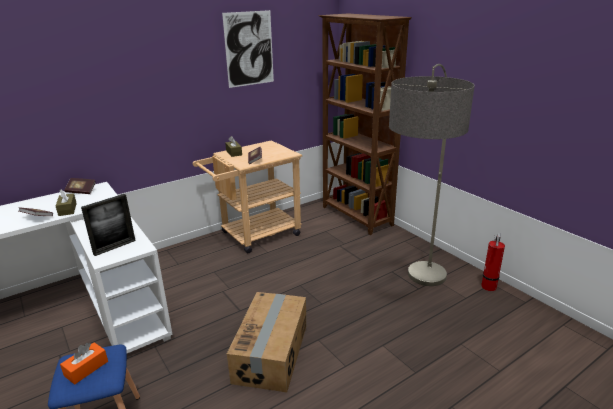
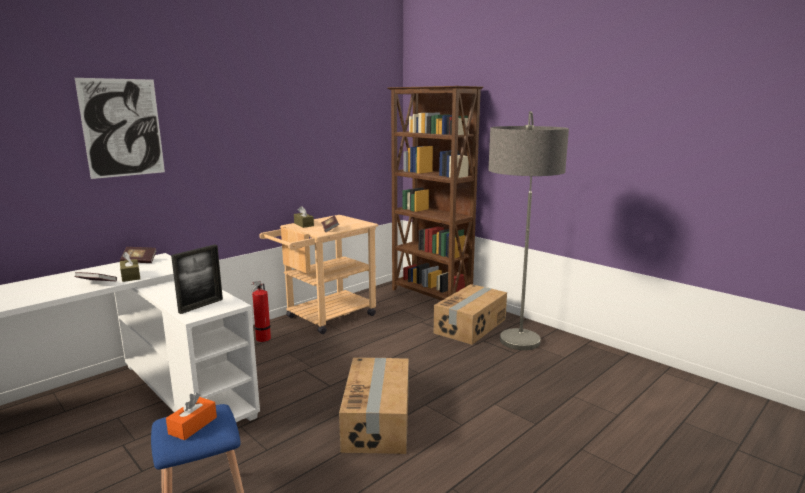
camera: 10 degrees left, 10 degrees down
picture [222,10,274,88] -> picture moved to [75,78,165,179]
fire extinguisher [481,233,505,291] -> fire extinguisher moved to [251,281,271,342]
none -> cardboard box [434,284,507,345]

